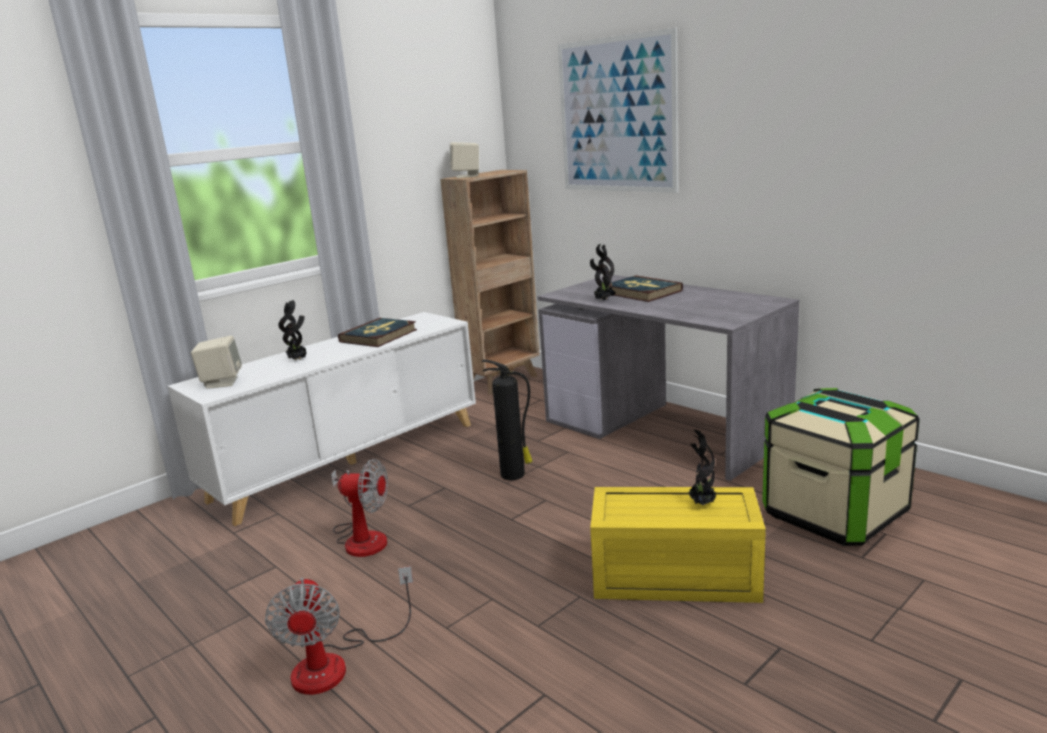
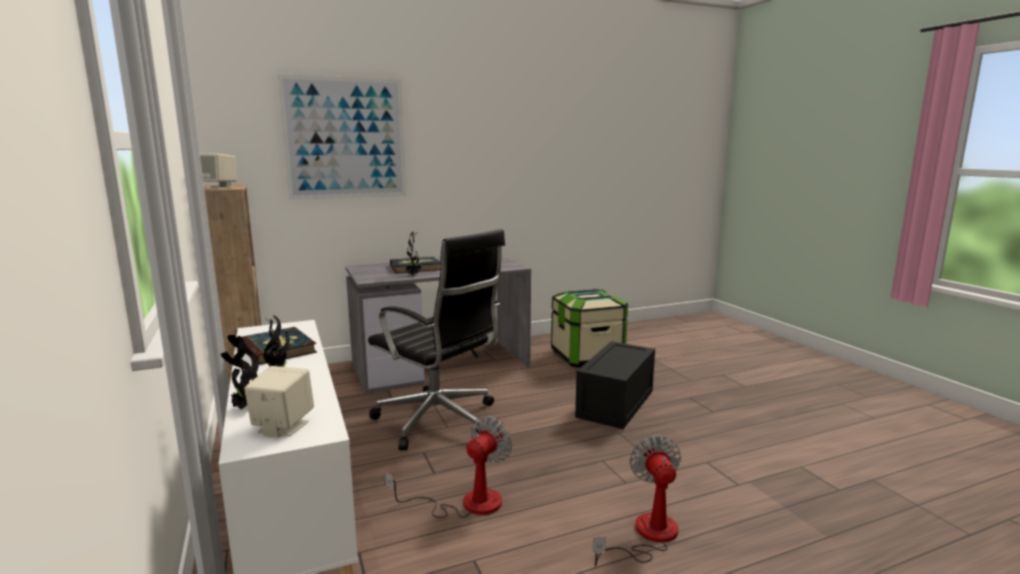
camera: 70 degrees left, 5 degrees down
fan [265,566,413,695] -> fan turned 105 degrees counterclockwise [593,435,681,566]
fire extinguisher [482,359,533,480] -> black office chair [368,229,505,450]
yellow storage box [590,487,766,603] -> black storage box [575,341,655,429]
potted plant [686,429,716,505] -> potted plant moved to [221,335,259,410]

